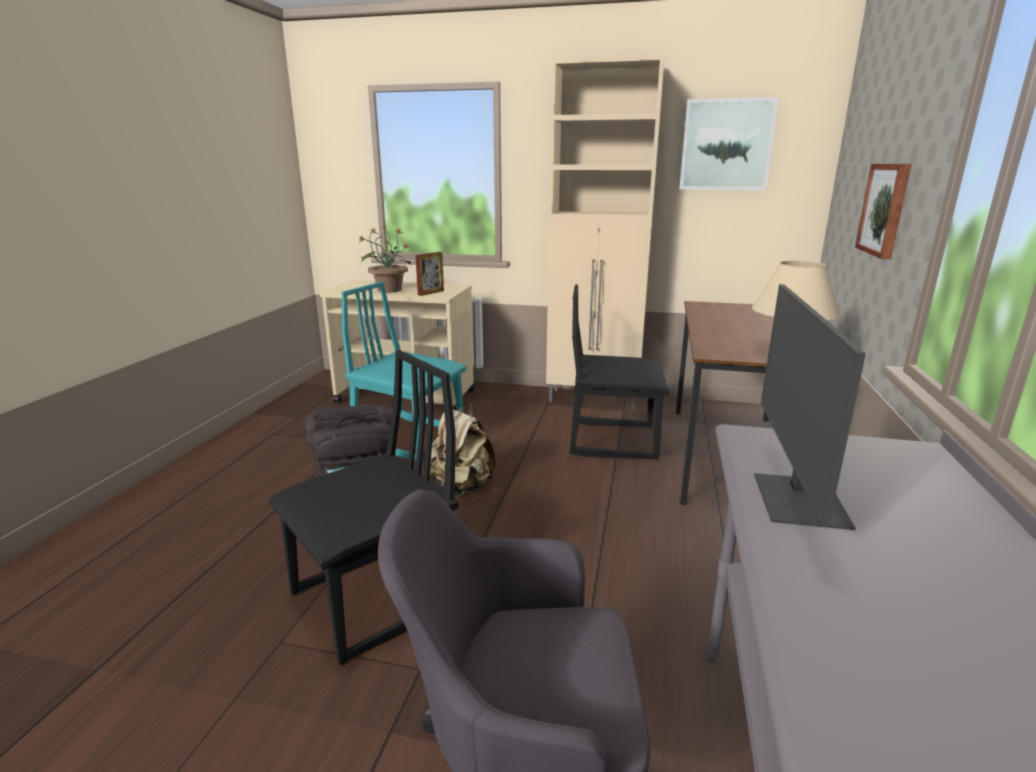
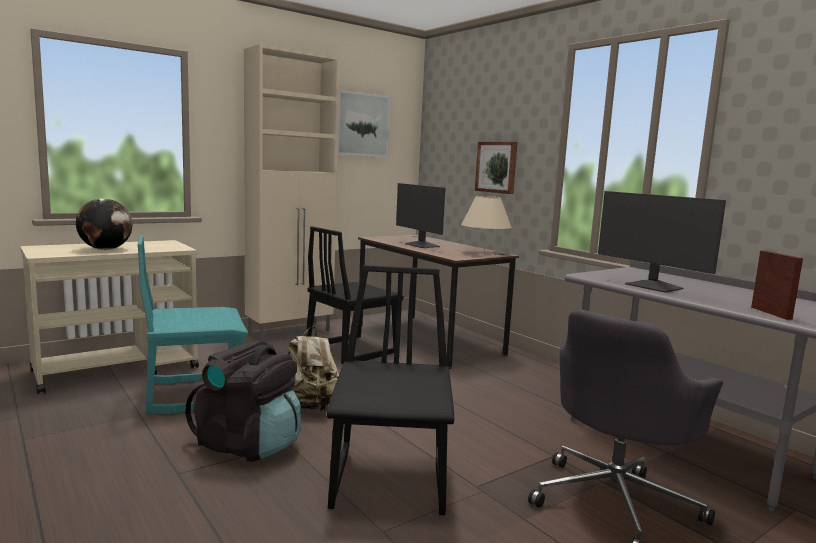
camera: 50 degrees left, 10 degrees down
potted plant [358,227,411,293] -> globe [76,199,132,250]
picture frame [415,252,444,296] -> picture frame moved to [751,250,803,320]
none -> monitor [396,183,445,248]

